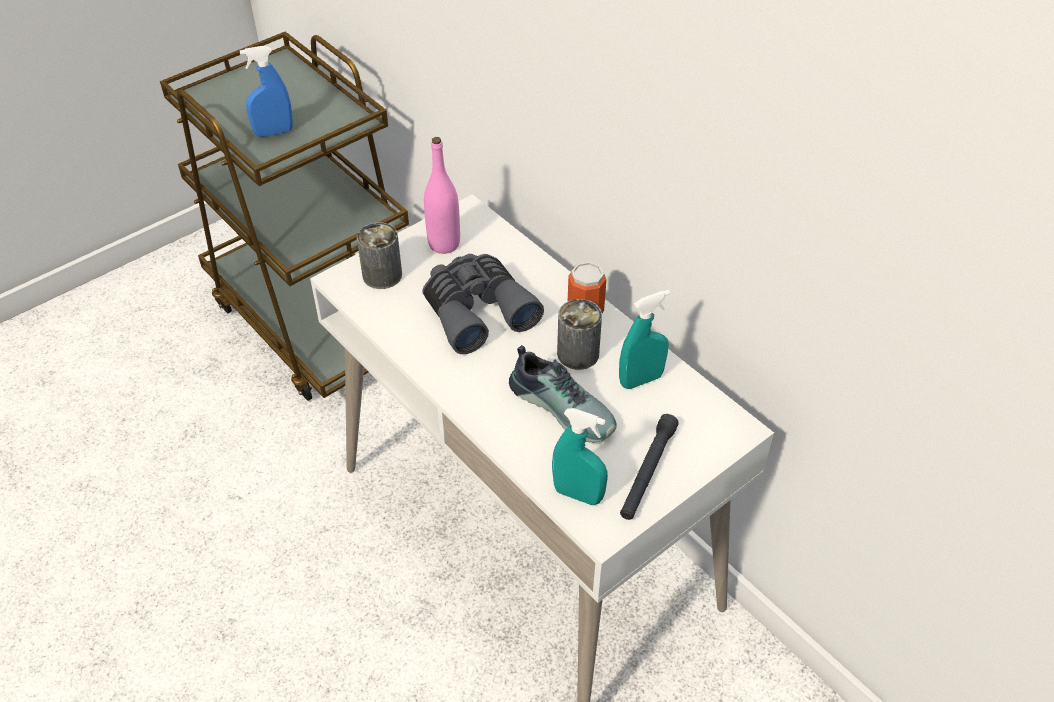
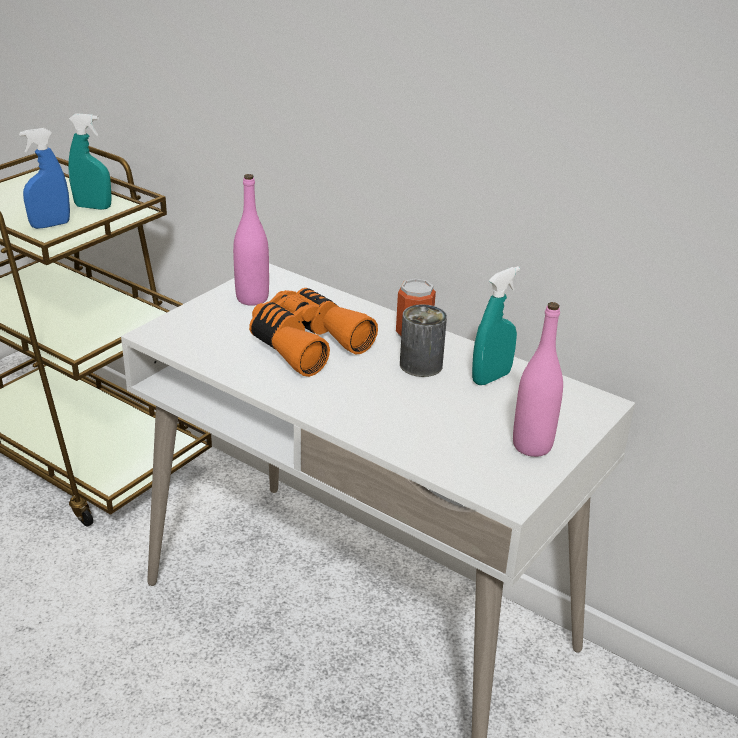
camera: 15 degrees left, 15 degrees down
can [357,222,402,289] -> none
grey binoculars [423,254,544,354] -> orange binoculars [249,288,378,377]
shoe [509,345,617,443] -> none
turquoise spray bottle [552,408,608,505] -> turquoise spray bottle moved to [68,113,111,210]
black flashlight [620,414,679,520] -> pink bottle [513,302,563,457]

